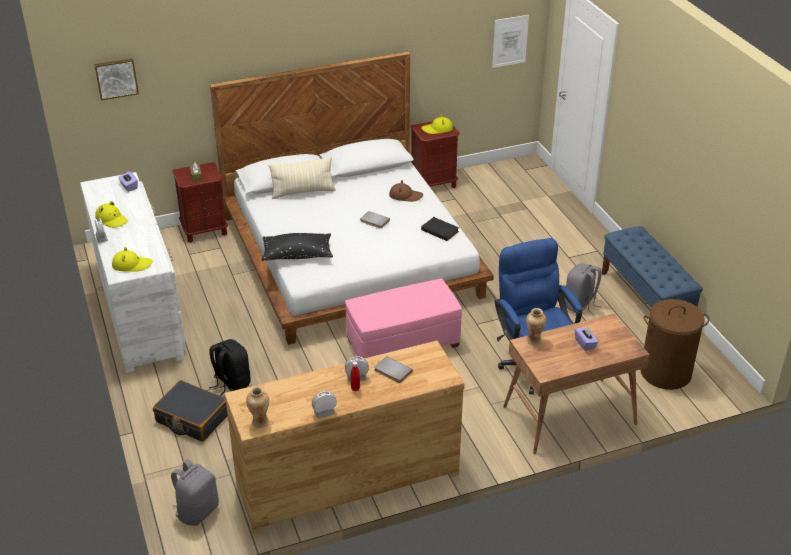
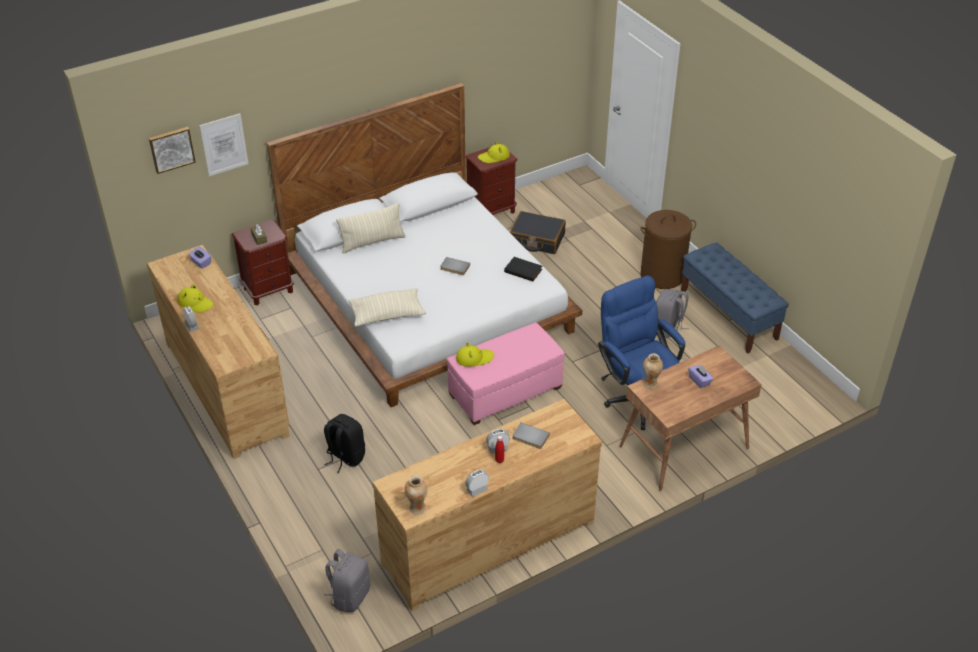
camera: 10 degrees left, 5 degrees up
white dresser [80,172,186,373] -> brown dresser [147,245,289,459]
yellow hat [112,247,152,271] -> yellow hat moved to [456,342,494,367]
black suitcase [153,380,228,442] -> black suitcase moved to [510,211,566,254]
black pillow [261,233,333,261] -> beige pillow [348,288,426,327]
brown hat [389,180,423,202] -> none
picture [492,15,529,68] -> picture moved to [199,114,248,176]
brown laundry basket [640,299,710,390] -> brown laundry basket moved to [640,210,696,289]

